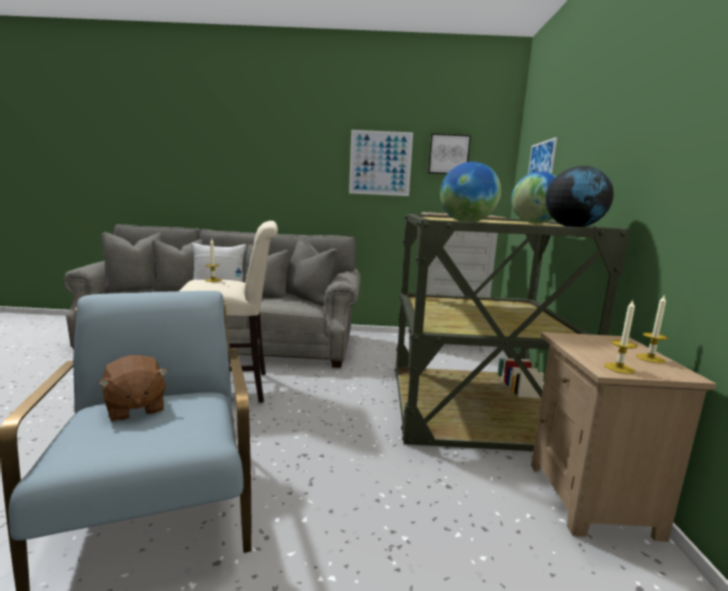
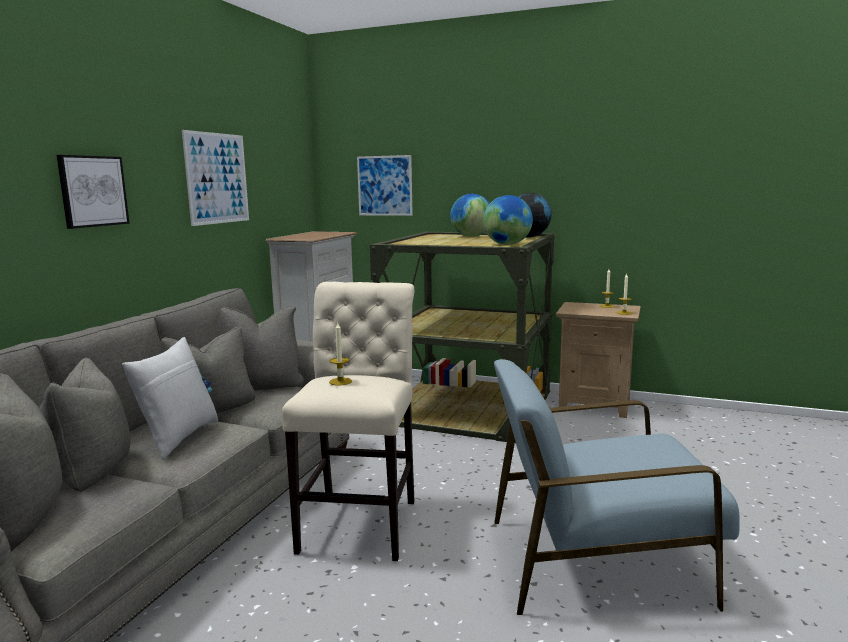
camera: 70 degrees left, 0 degrees up
brown plush toy [98,355,169,421] -> none
picture [428,134,471,174] -> picture moved to [56,155,130,229]

